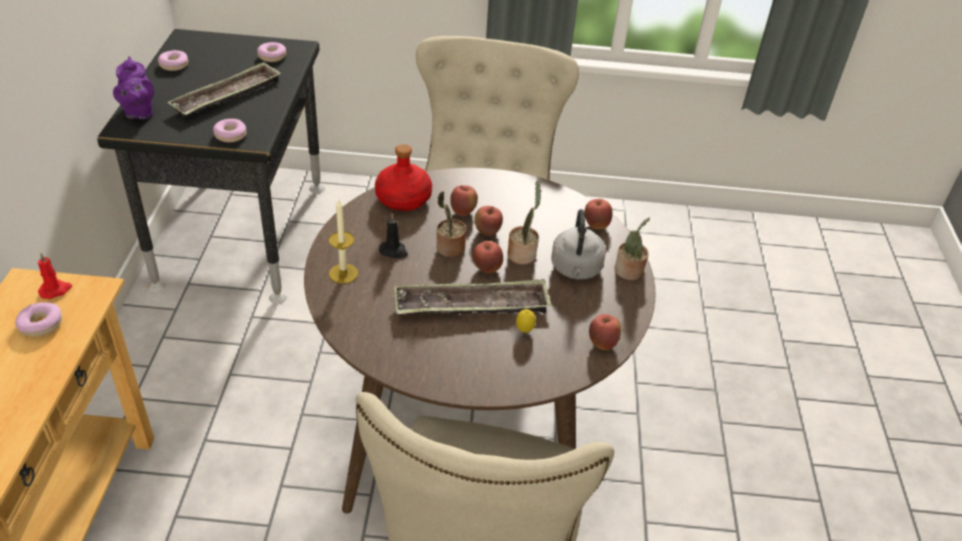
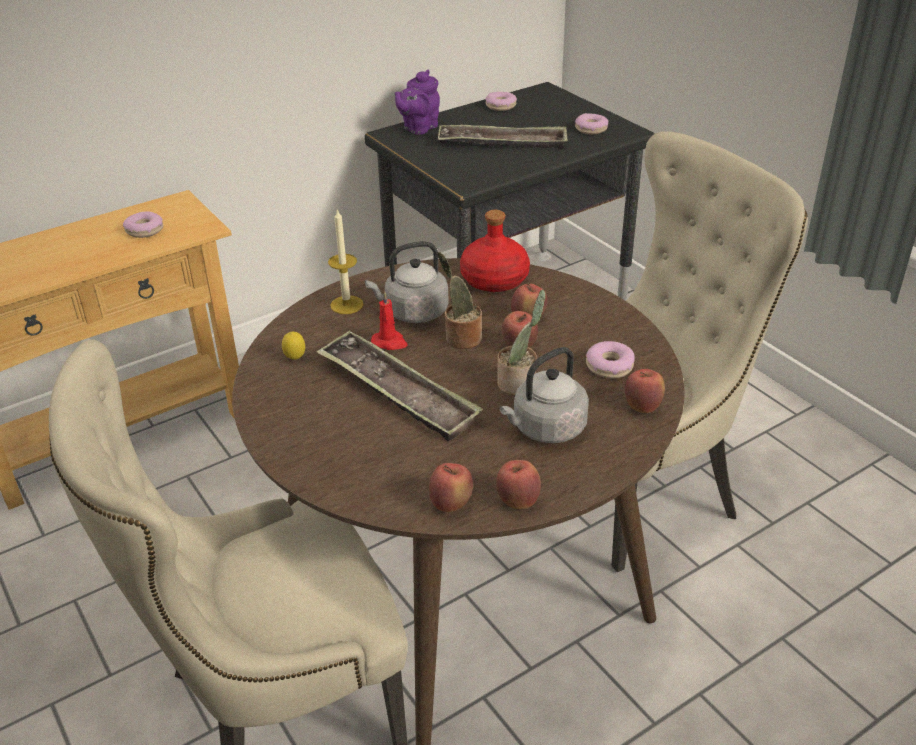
camera: 55 degrees right, 5 degrees down
red candle [38,252,72,299] -> red candle moved to [371,292,408,350]
donut [213,119,246,142] -> donut moved to [586,341,635,378]
black candle [379,213,408,258] -> grey kettle [365,241,449,323]
apple [473,241,503,273] -> apple moved to [496,460,541,509]
lemon [516,309,536,333] -> lemon moved to [282,332,305,360]
potted plant [615,217,650,280] -> none

